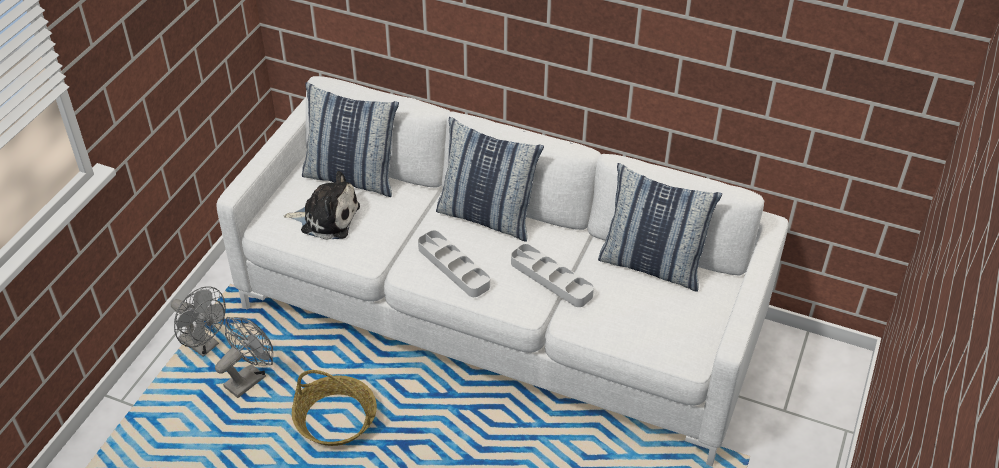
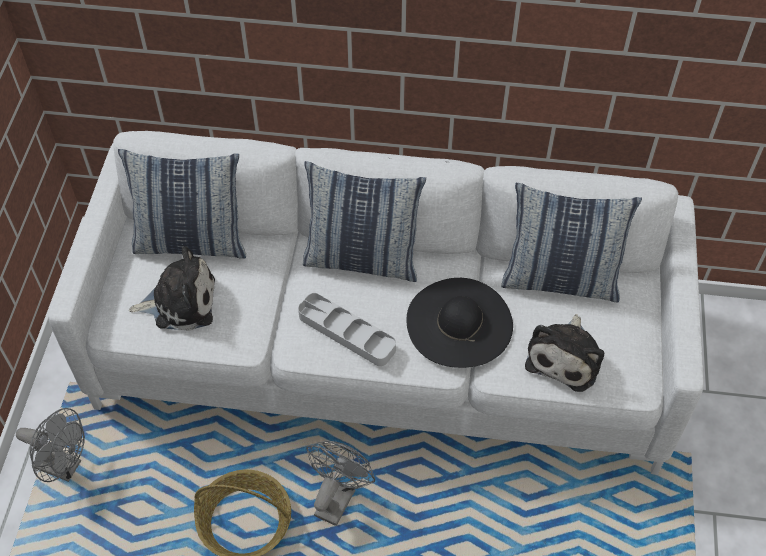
camera: 15 degrees left, 10 degrees up
grey fan [215,317,273,398] -> grey fan moved to [306,440,375,526]
grey tray [511,244,594,307] -> black hat [407,278,513,368]
none -> plush toy [525,314,604,392]

